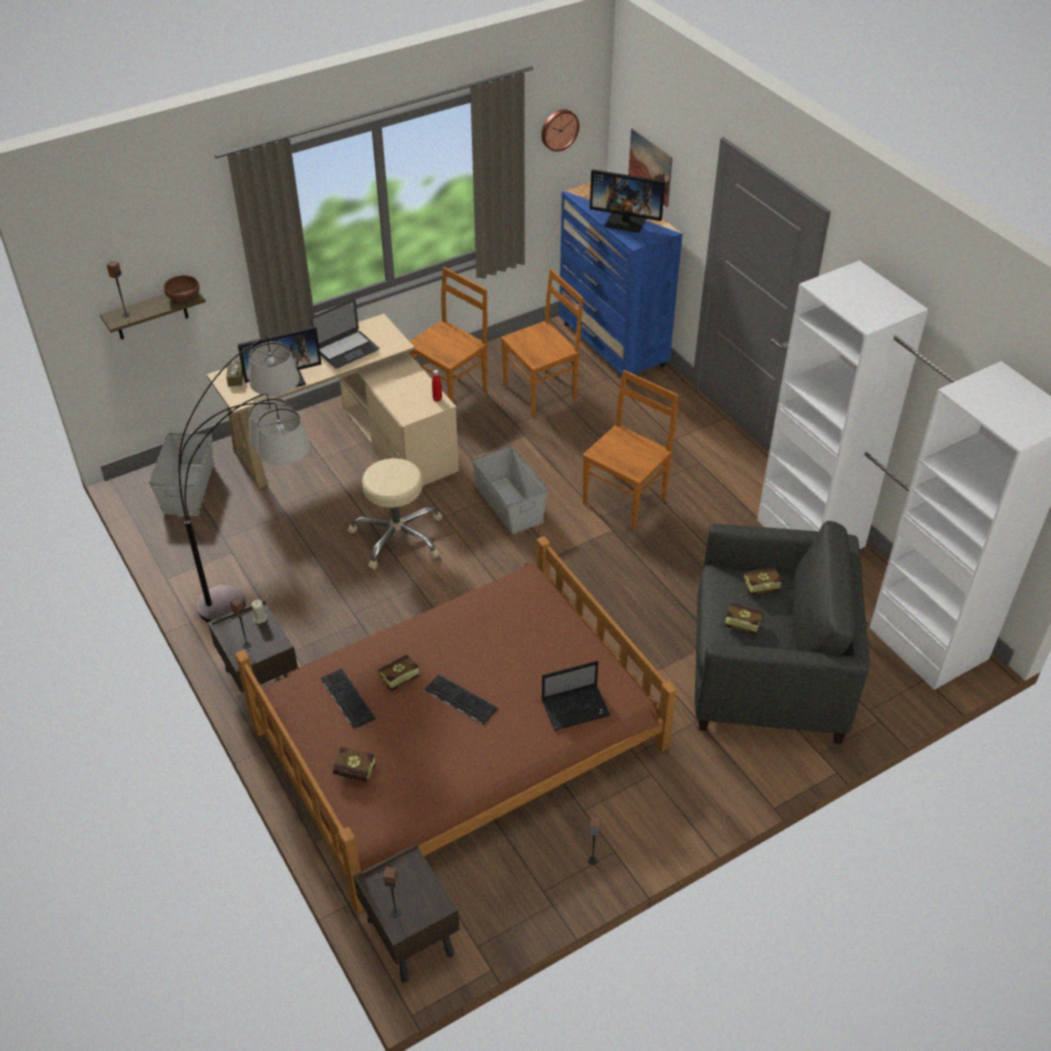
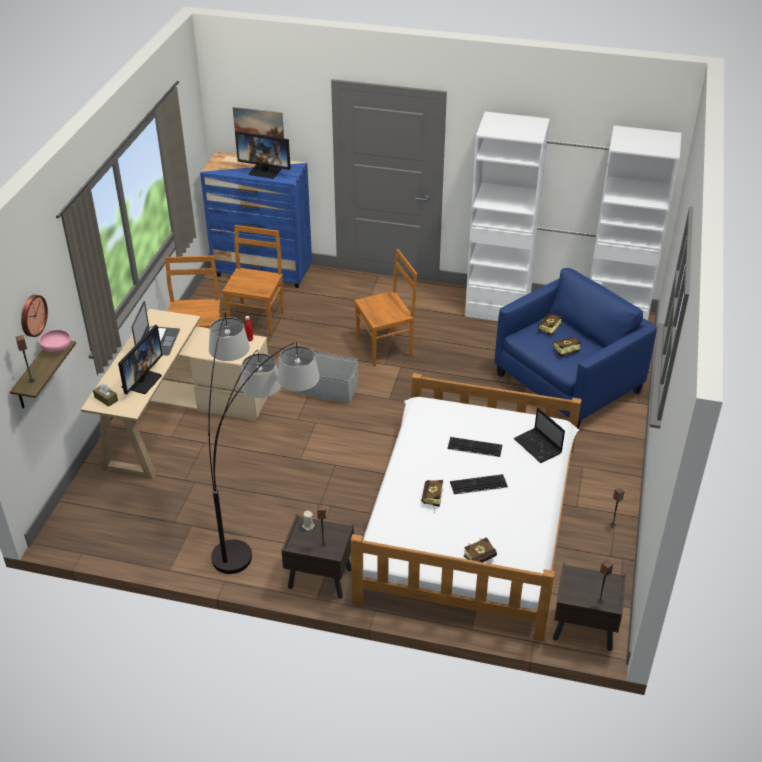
camera: 45 degrees left, 5 degrees down
grey storage box [149,433,213,515] -> none
brown bowl [164,275,199,301] -> pink bowl [39,329,71,352]
brown bed [235,536,677,913] -> white bed [351,373,582,641]
keyboard [321,668,376,729] -> keyboard moved to [447,437,502,457]
beige stool [348,458,443,569] -> none
wall clock [541,109,579,152] -> wall clock moved to [21,295,48,337]
laptop [542,661,610,731] -> laptop turned 120 degrees clockwise [514,407,565,463]
brown chair [582,370,679,530] -> brown chair turned 75 degrees clockwise [354,249,417,366]
monitor [590,169,665,233] -> monitor turned 45 degrees clockwise [235,131,291,179]
grey armchair [695,521,870,744] -> blue armchair [495,268,657,429]

